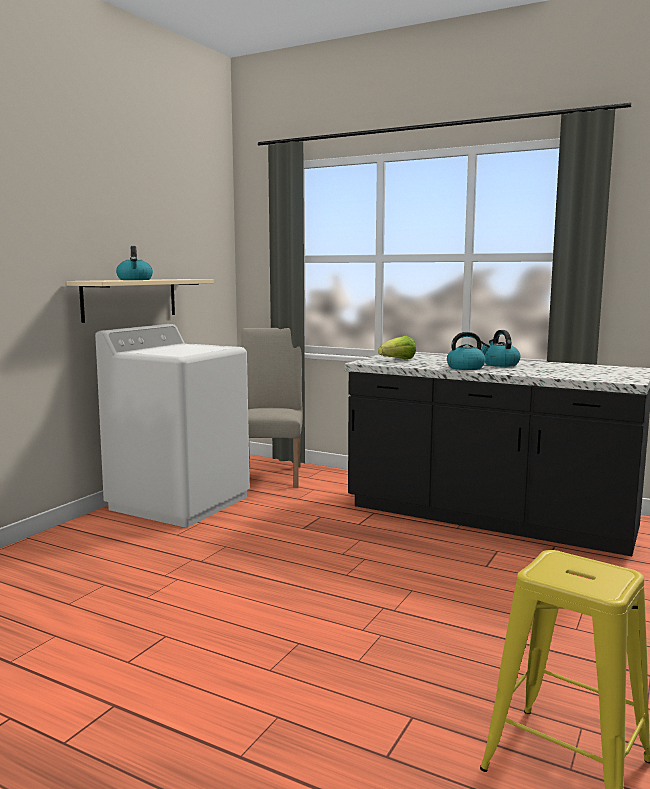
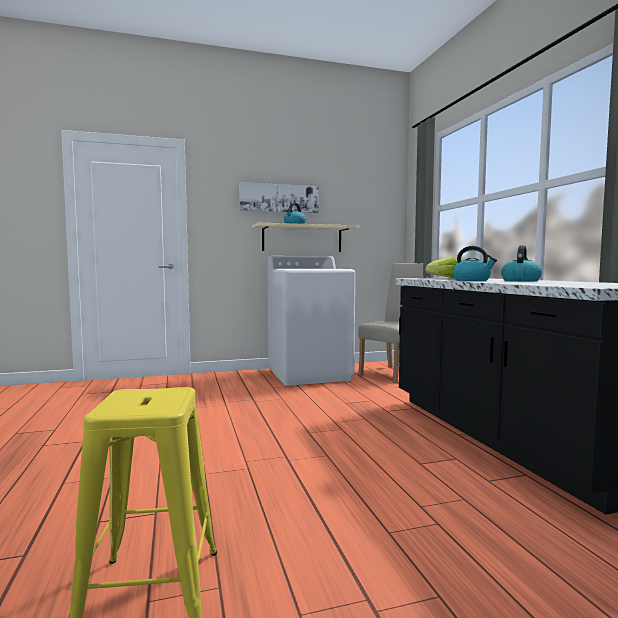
camera: 45 degrees right, 5 degrees down
none -> picture [239,182,319,213]

